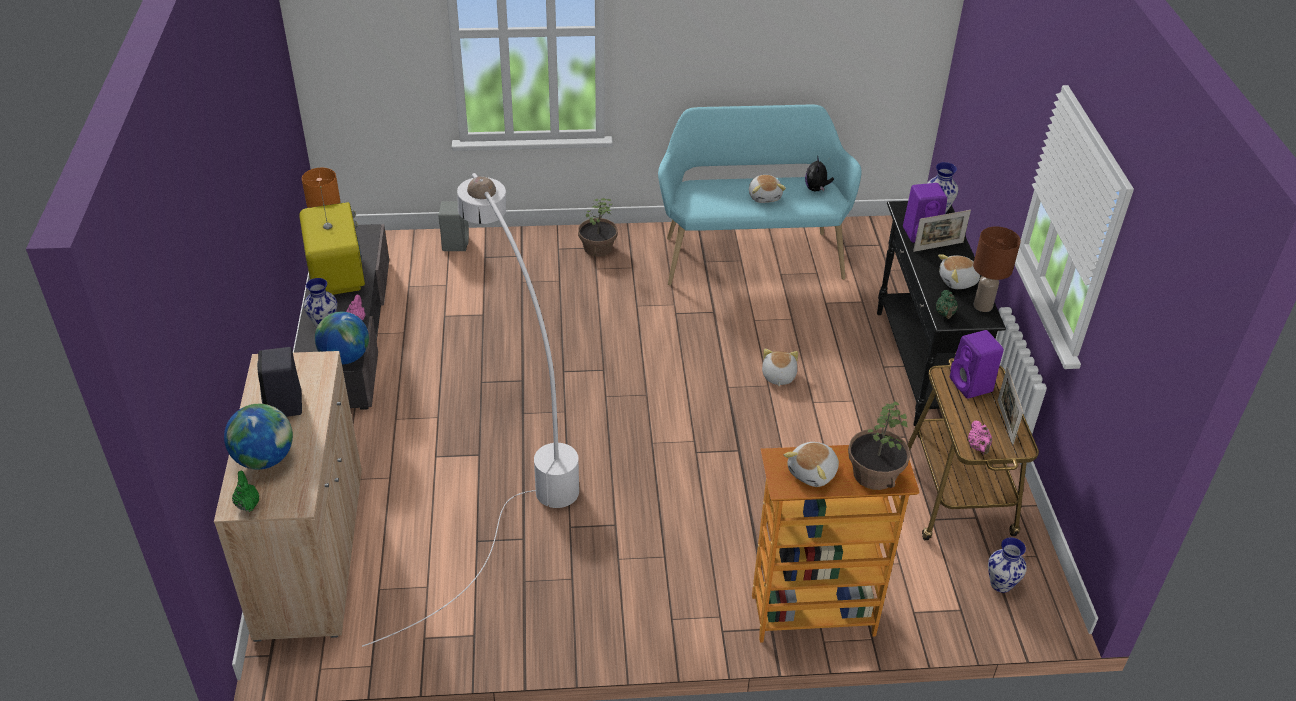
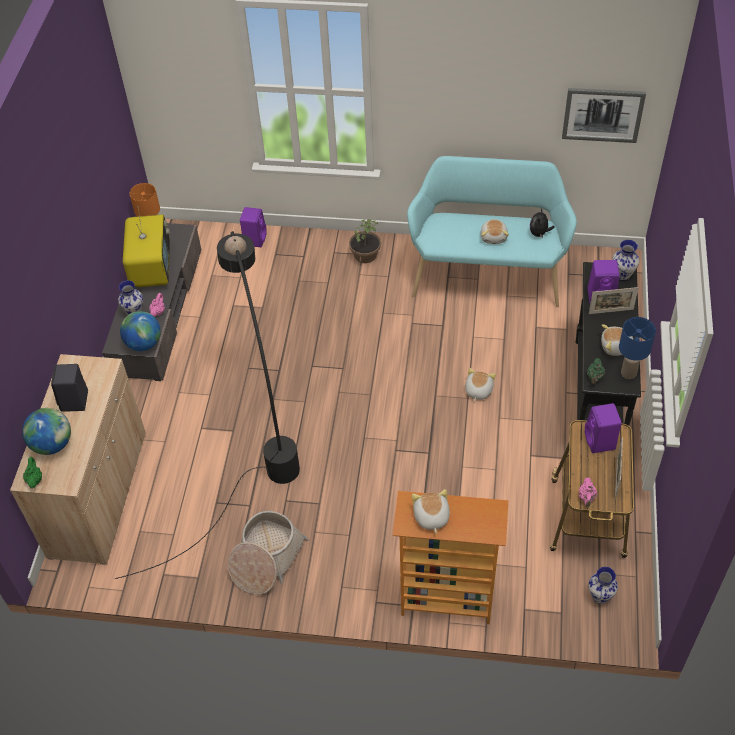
camera: 15 degrees right, 10 degrees up
white floor lamp [362,173,579,647] -> black floor lamp [115,231,300,579]
grey speaker [438,201,469,251] -> purple speaker [240,207,267,247]
plush toy [784,442,839,487] -> plush toy turned 120 degrees clockwise [412,489,450,533]
potted plant [848,401,910,490] -> none
brown table lamp [973,226,1021,312] -> blue table lamp [619,317,656,379]
none -> basket [228,511,309,595]
none -> picture [562,88,646,143]

